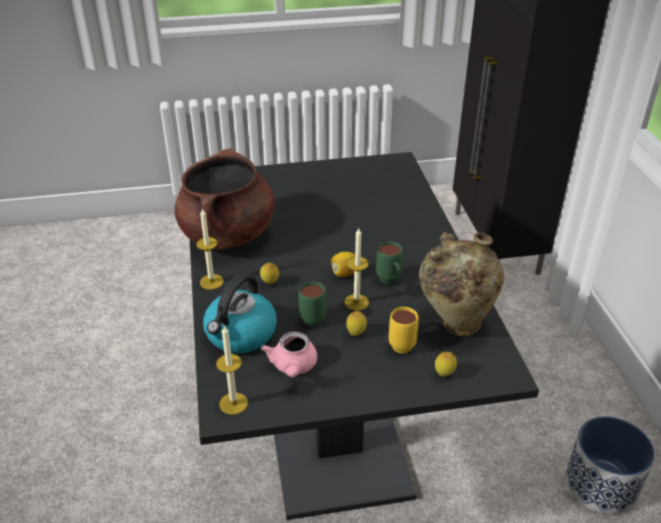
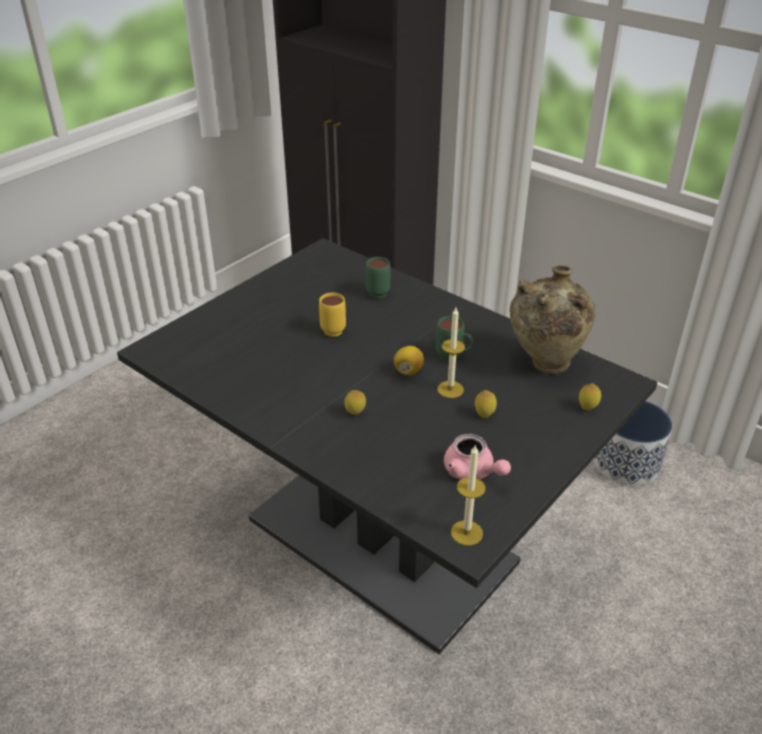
camera: 40 degrees left, 0 degrees up
brown cooking pot [175,148,275,250] -> none
candle [196,208,224,290] -> none
kettle [203,273,277,354] -> none
green mug [298,282,326,327] -> green mug moved to [366,257,390,299]
yellow mug [389,307,419,353] -> yellow mug moved to [319,293,346,337]

